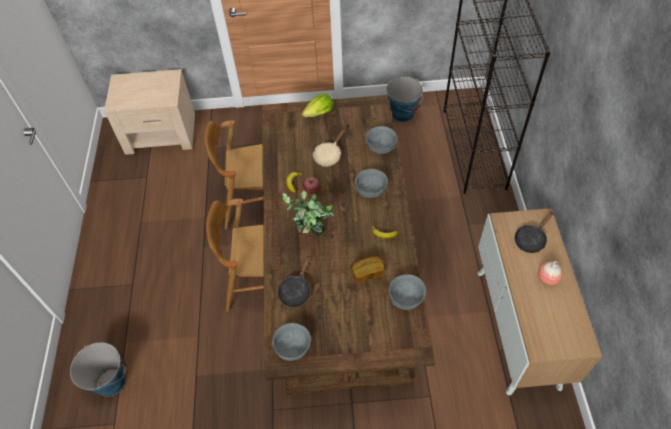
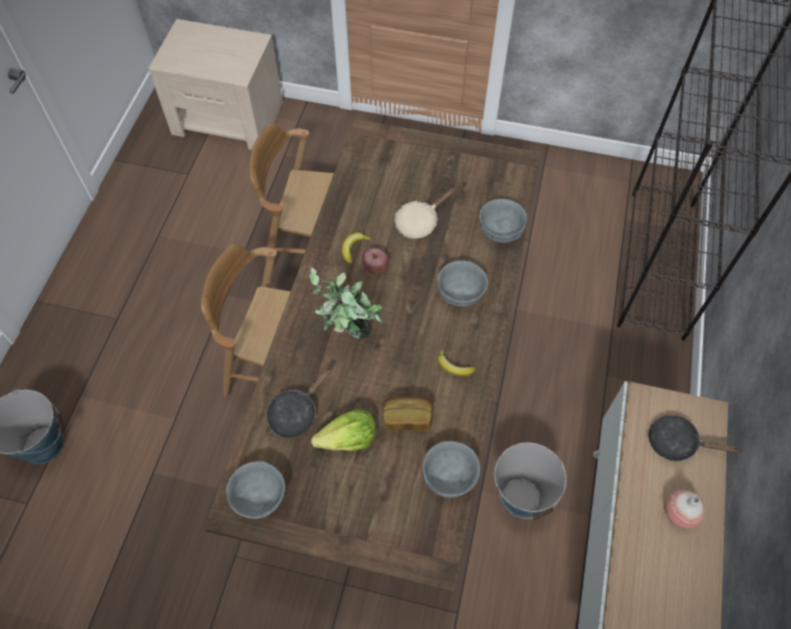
camera: 15 degrees right, 5 degrees up
lettuce [302,94,333,117] -> lettuce moved to [311,409,376,451]
bucket [386,77,423,122] -> bucket moved to [494,443,566,520]
black frying pan [514,211,554,253] -> black frying pan turned 45 degrees clockwise [648,414,741,461]

